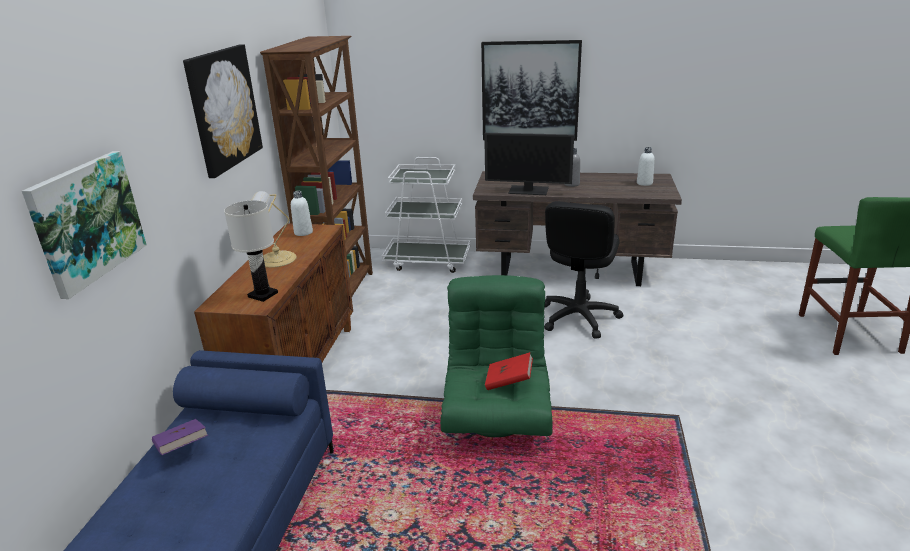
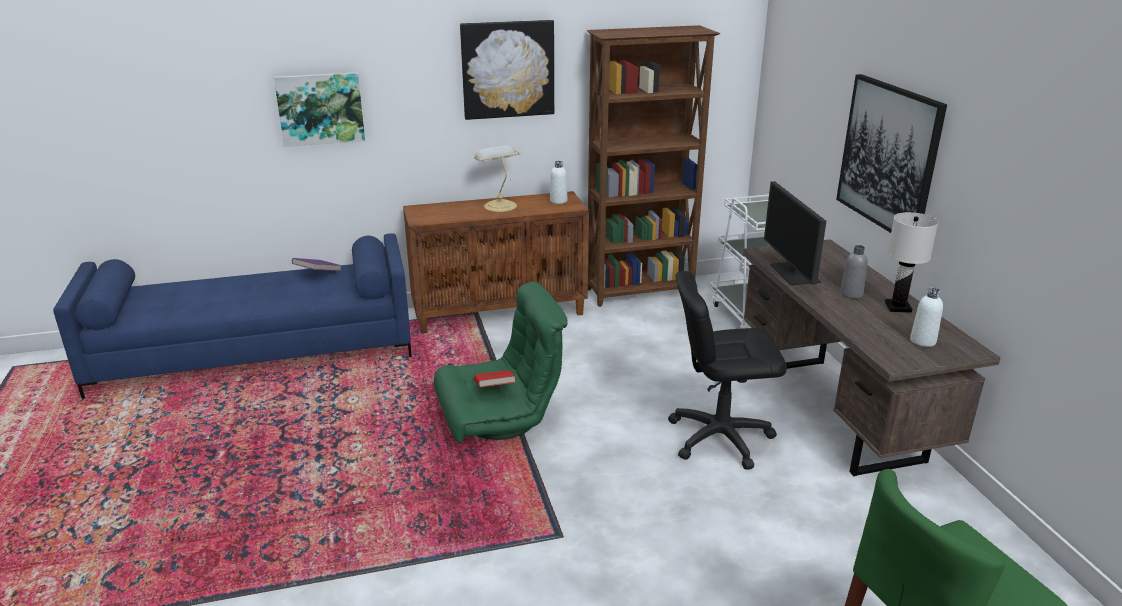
camera: 65 degrees right, 0 degrees up
white table lamp [224,200,278,302] -> white table lamp moved to [885,212,938,313]

